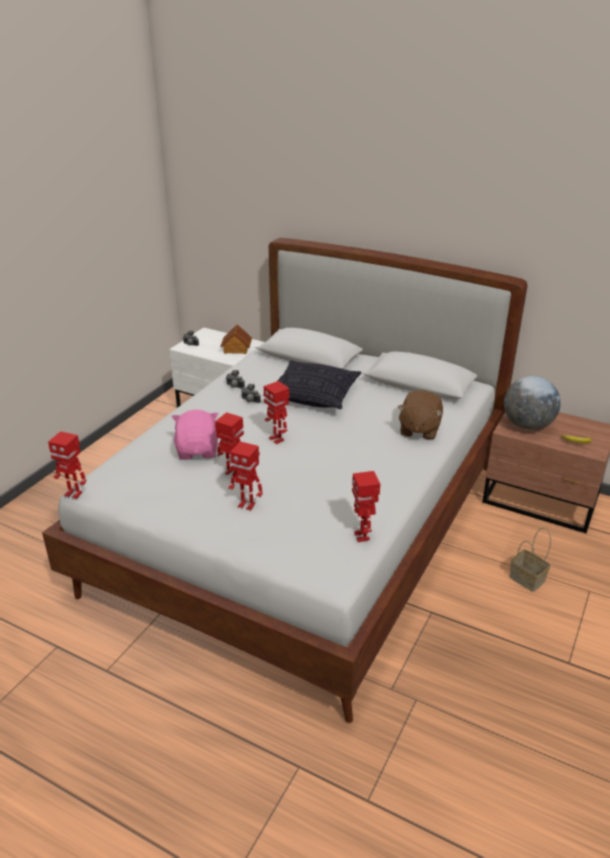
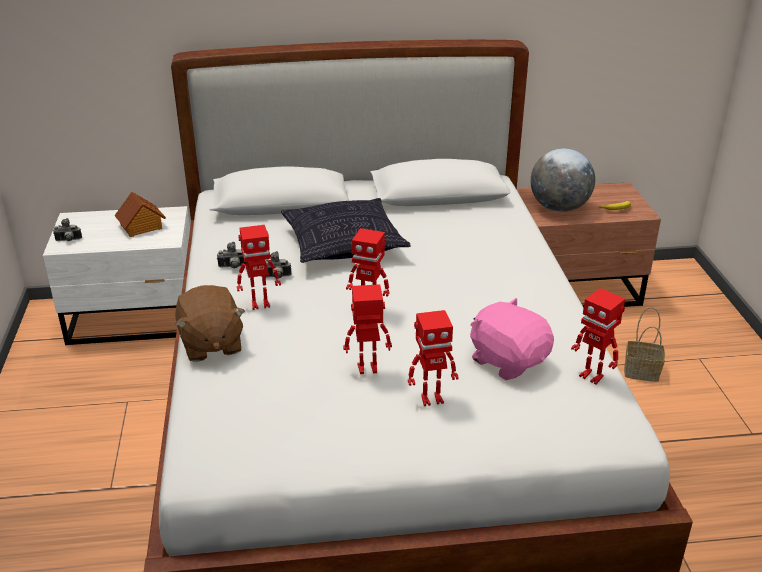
camera: 35 degrees left, 0 degrees up
toy robot [48,431,86,499] -> toy robot moved to [237,225,281,310]
pink plush toy [172,410,219,460] -> pink plush toy moved to [470,298,554,380]
brown plush toy [397,390,443,440] -> brown plush toy moved to [175,285,245,362]

